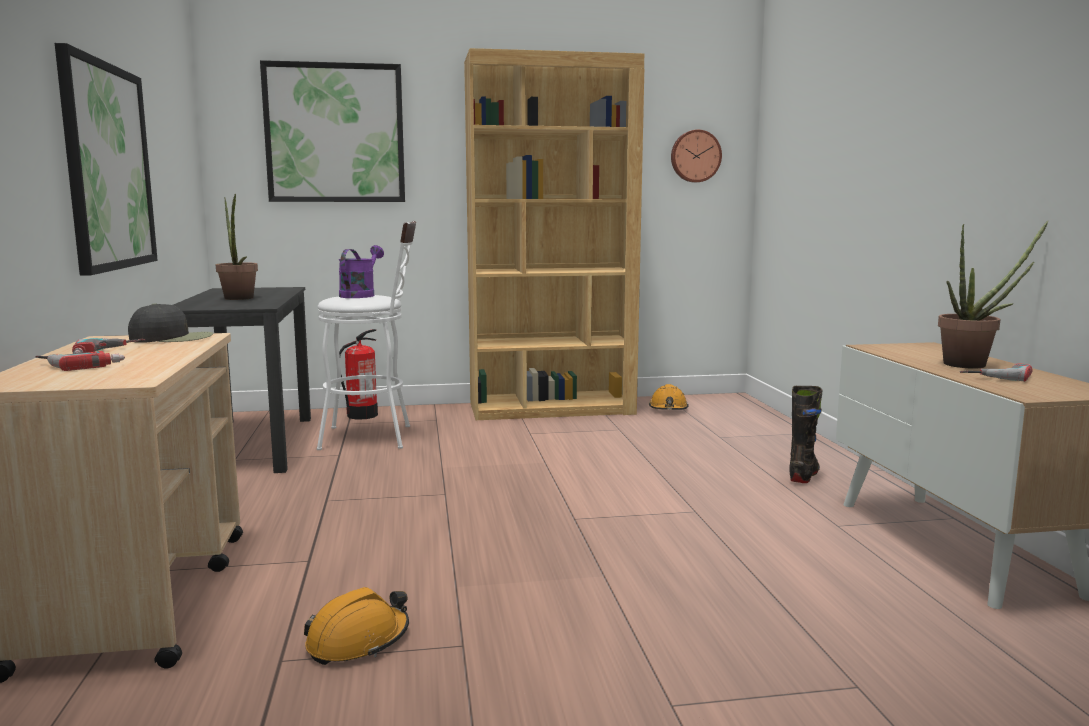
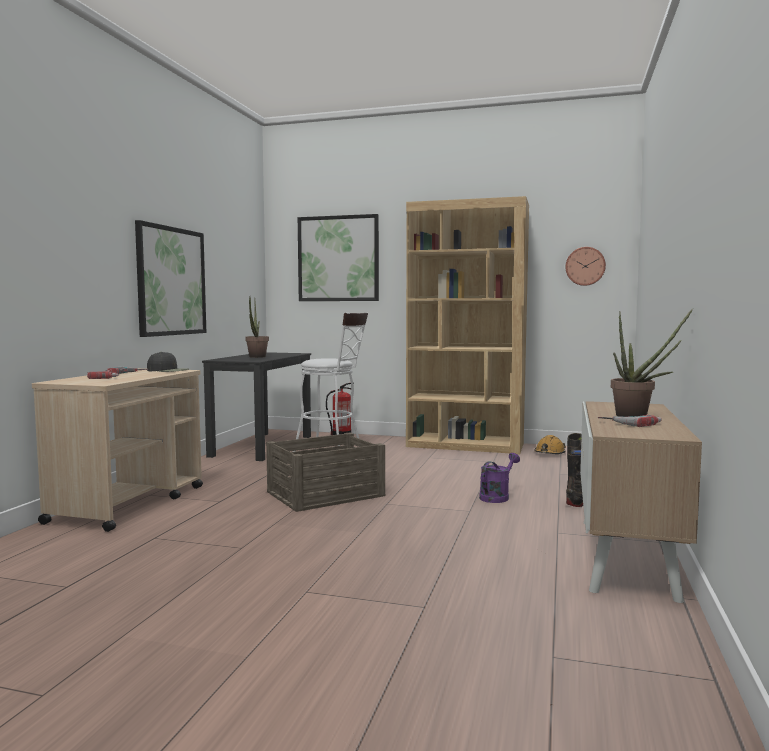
camera: 25 degrees right, 5 degrees down
orange hard hat [304,587,409,665] -> none
purple watering can [338,245,384,298] -> purple watering can moved to [479,453,520,503]
none -> crate [266,432,385,512]

